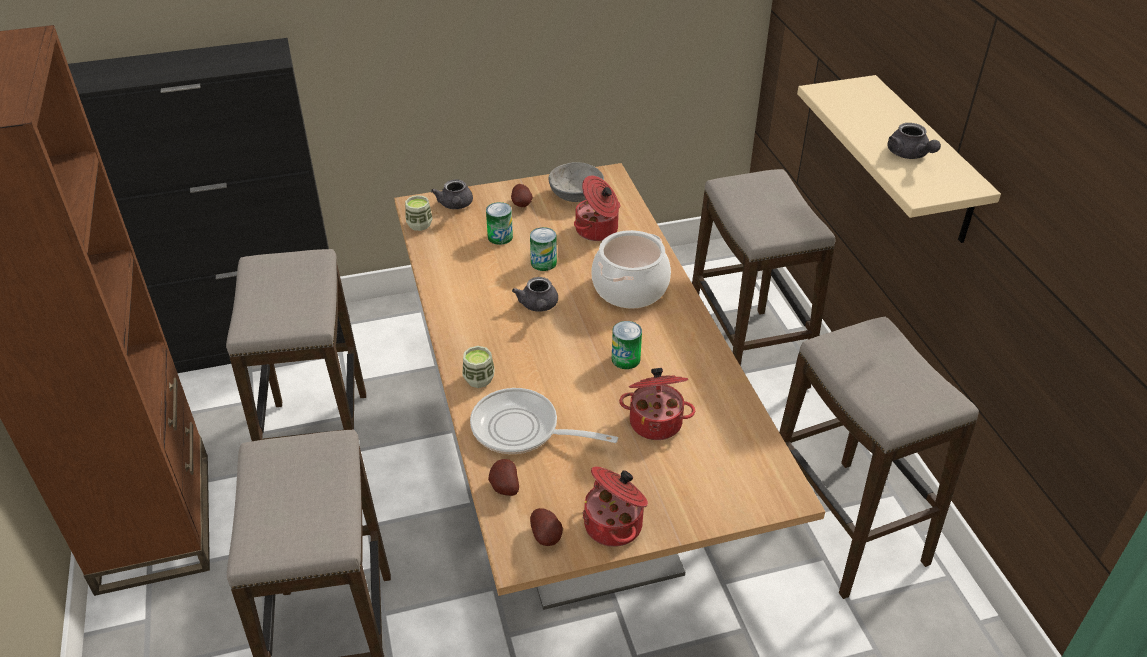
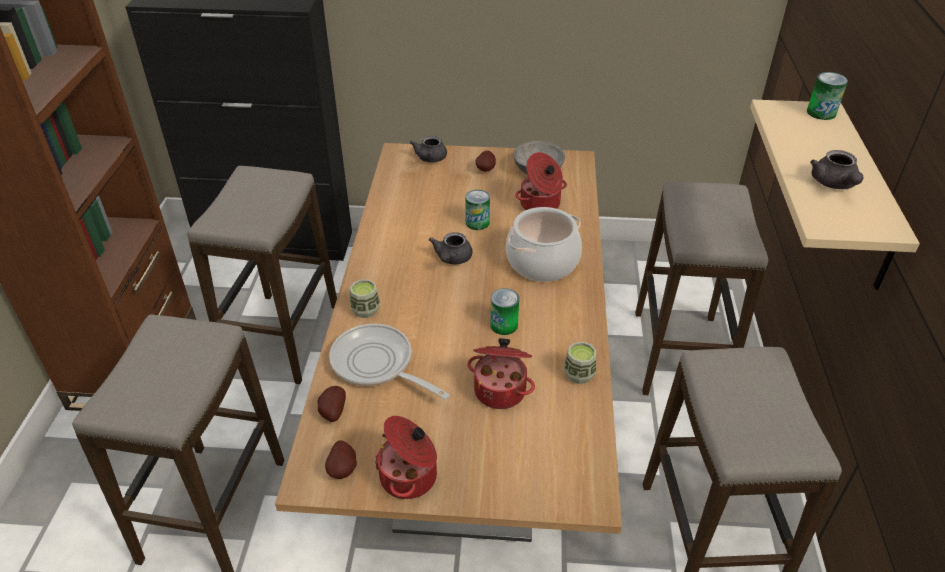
camera: 20 degrees right, 0 degrees up
cup [405,195,432,231] -> cup moved to [564,342,596,384]
can [486,202,513,245] -> can moved to [807,72,848,120]

